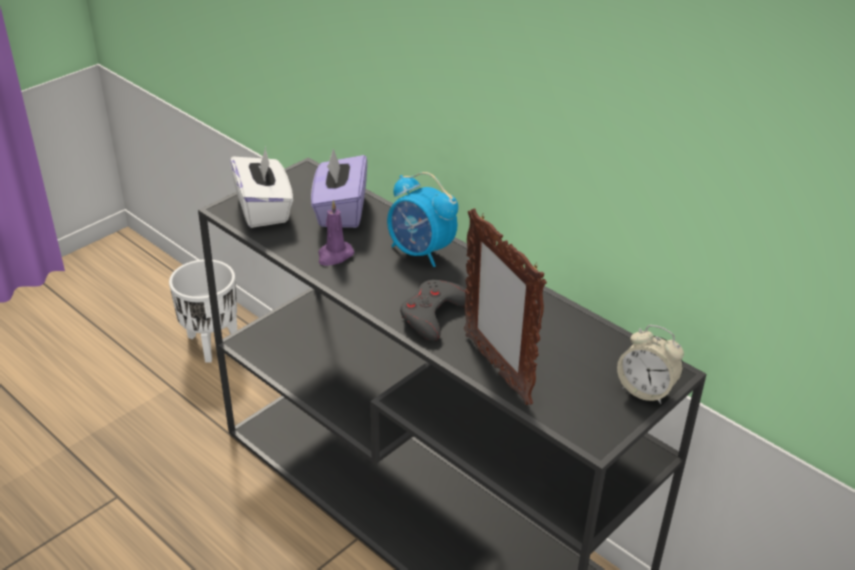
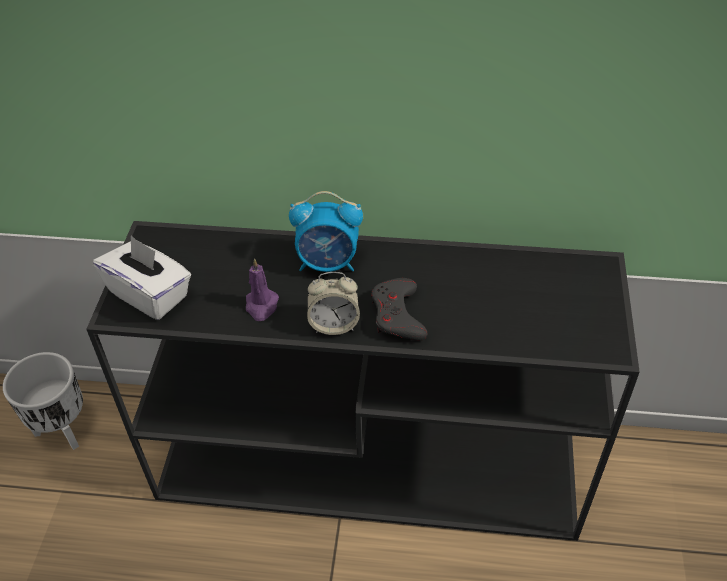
camera: 35 degrees left, 10 degrees up
purple tissue box [311,149,367,228] -> none
picture frame [464,208,547,405] -> none
alarm clock [617,325,684,404] -> alarm clock moved to [307,272,360,335]

